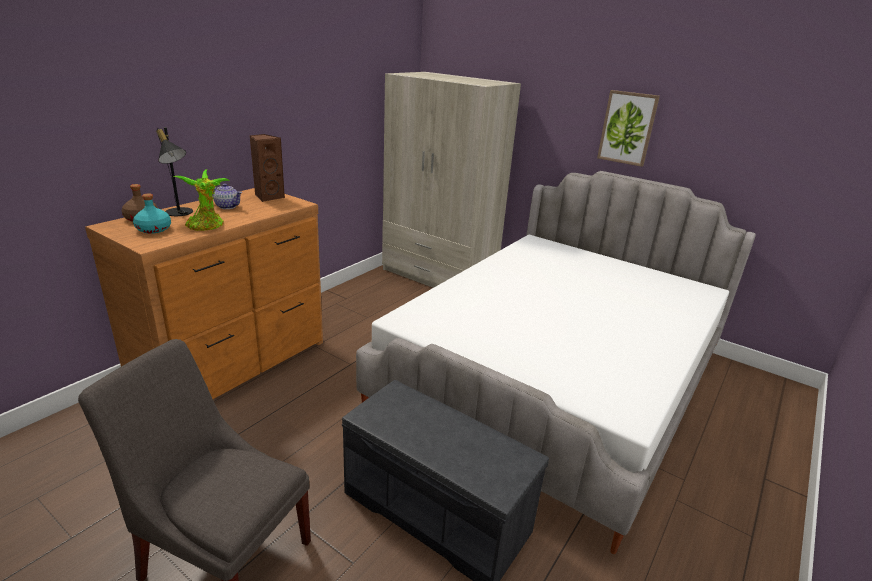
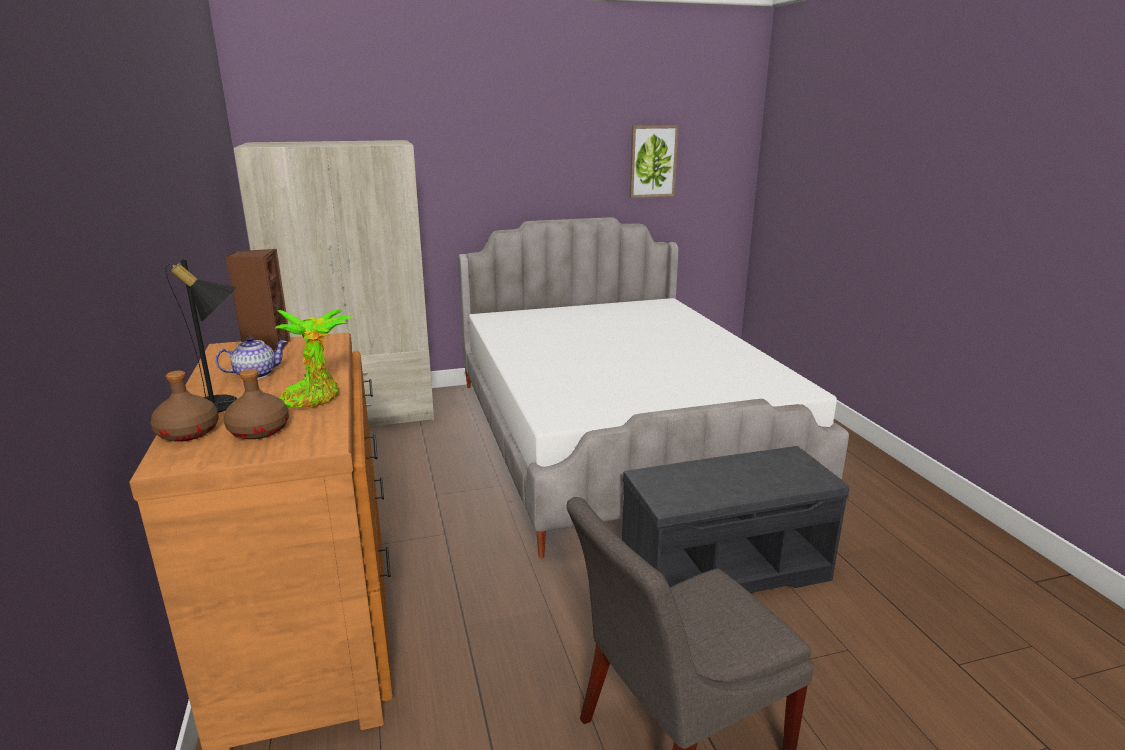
camera: 50 degrees left, 5 degrees down
turquoise bottle [133,194,171,234] -> brown bottle [224,369,289,439]
picture [597,90,660,167] -> picture moved to [630,125,679,198]

